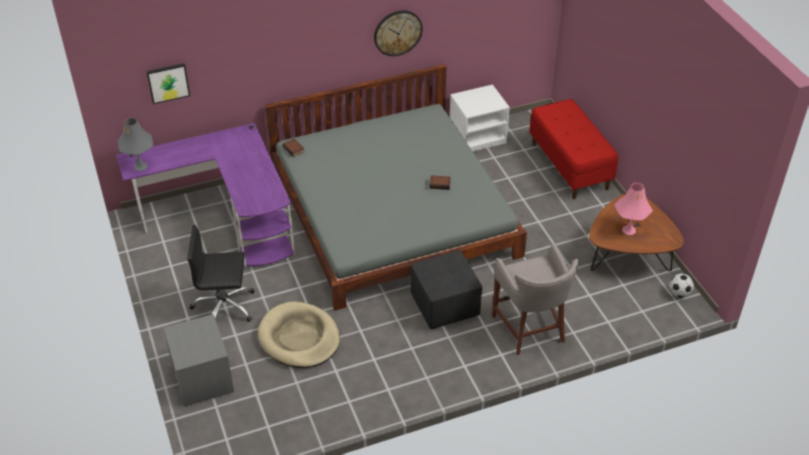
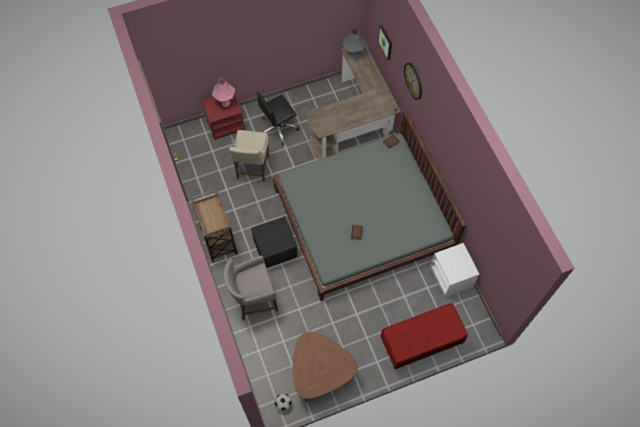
camera: 90 degrees right, 20 degrees up
purple desk [116,123,295,268] -> brown desk [308,43,401,160]
grey nightstand [163,314,234,407] -> red nightstand [202,94,245,140]
black office chair [187,225,255,322] -> black office chair turned 120 degrees counterclockwise [257,92,299,145]
beige dog bed [258,301,340,368] -> beige chair [229,130,269,182]
wall clock [374,10,423,56] -> wall clock moved to [404,63,422,100]
pink table lamp [614,183,653,235] -> pink table lamp moved to [212,78,235,107]
none -> brown cart [192,190,238,263]

